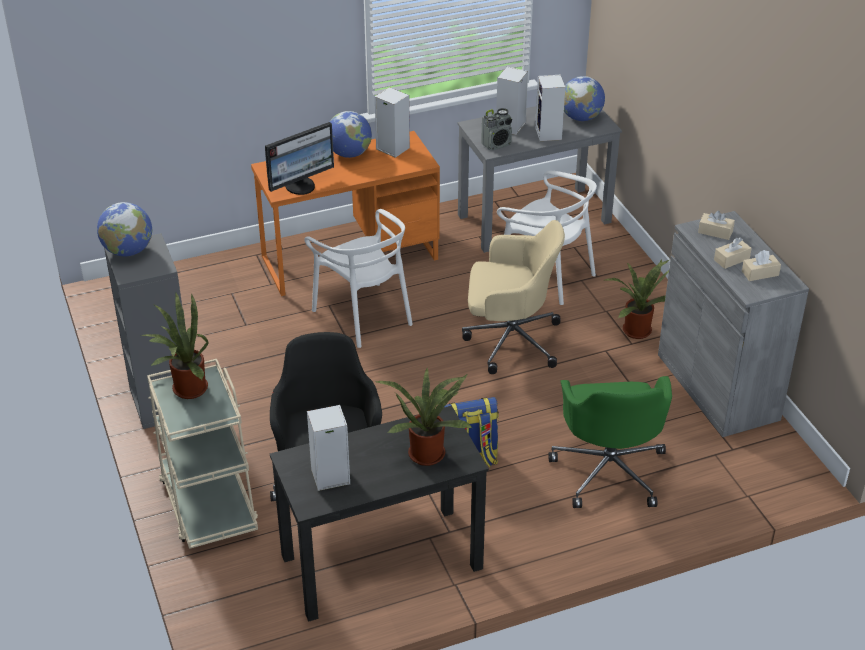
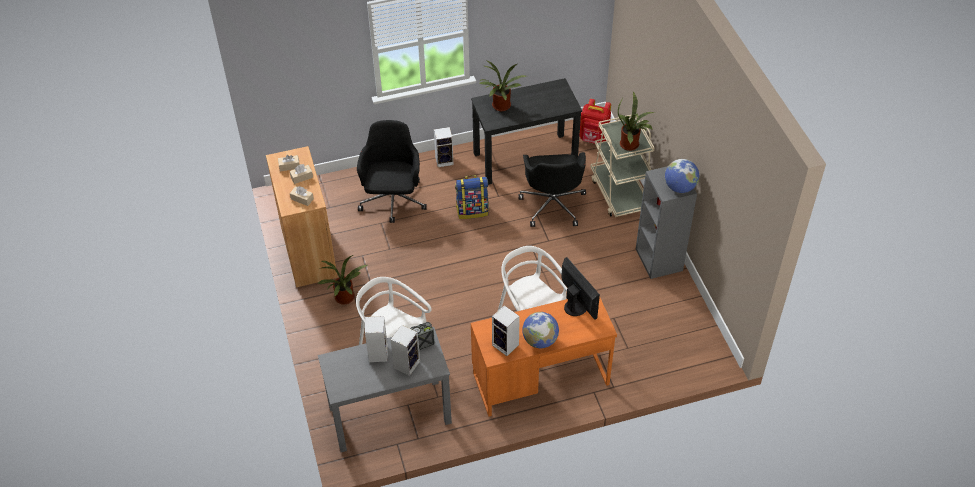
camera: 175 degrees left, 10 degrees up
monitor [265,122,334,195] -> monitor turned 90 degrees clockwise [561,257,600,320]
speaker [307,405,350,491] -> speaker moved to [434,127,454,167]
beige office chair [462,220,565,374] -> none
green office chair [548,376,672,508] -> black office chair [357,120,427,223]
globe [564,76,605,121] -> none
grey cabinet [658,211,809,437] -> brown cabinet [266,146,338,287]
none -> red backpack [579,99,611,144]

